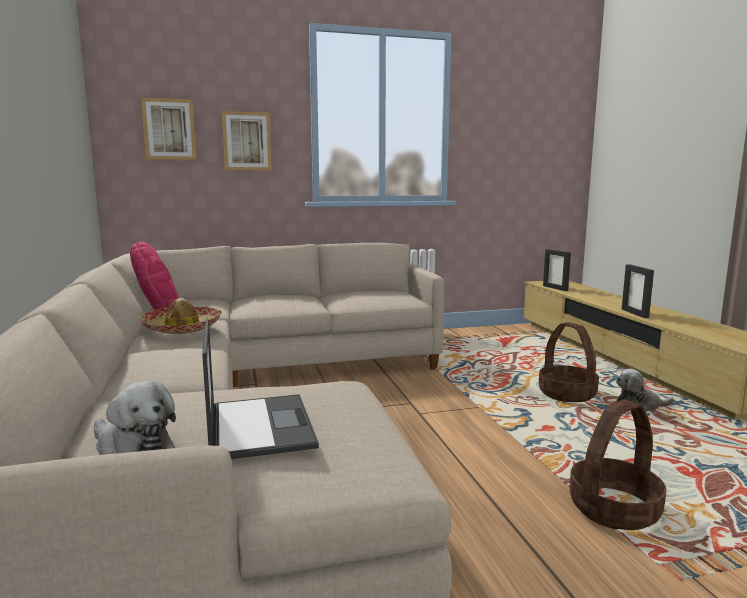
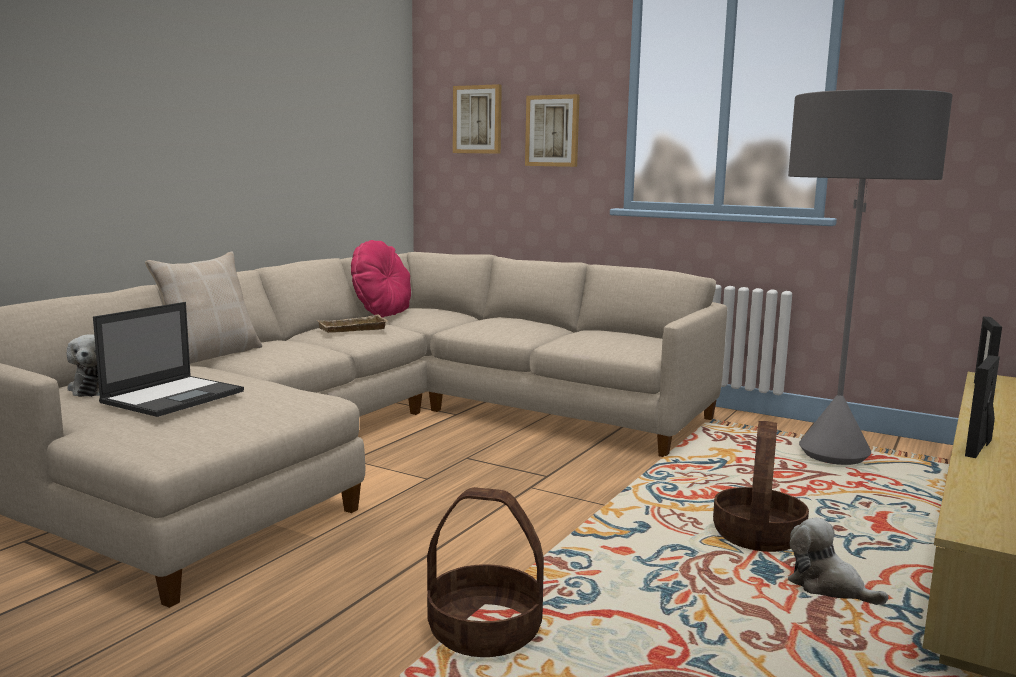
camera: 45 degrees right, 0 degrees up
hat [139,298,222,334] -> beige tray [317,314,388,333]
none -> beige pillow [145,251,262,364]
none -> grey floor lamp [788,89,953,465]

